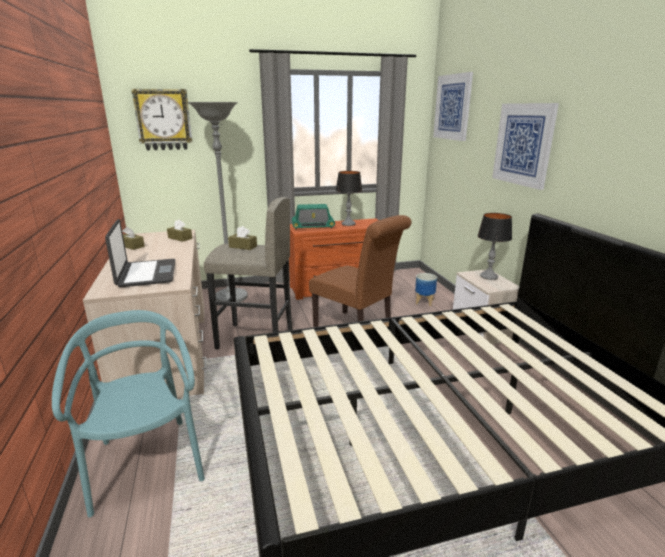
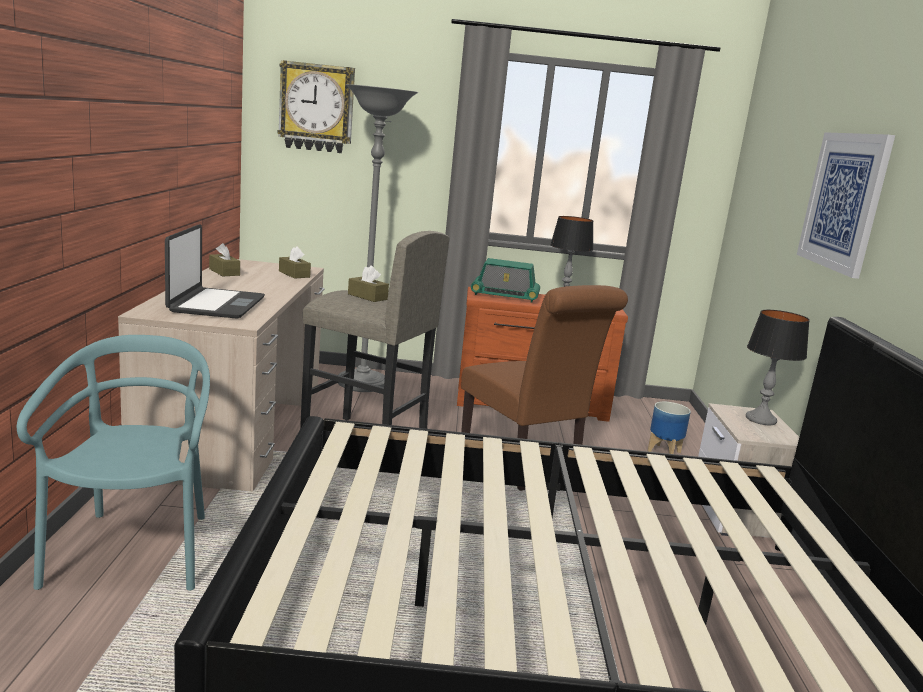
camera: 15 degrees right, 5 degrees down
picture [433,72,473,141] -> none

